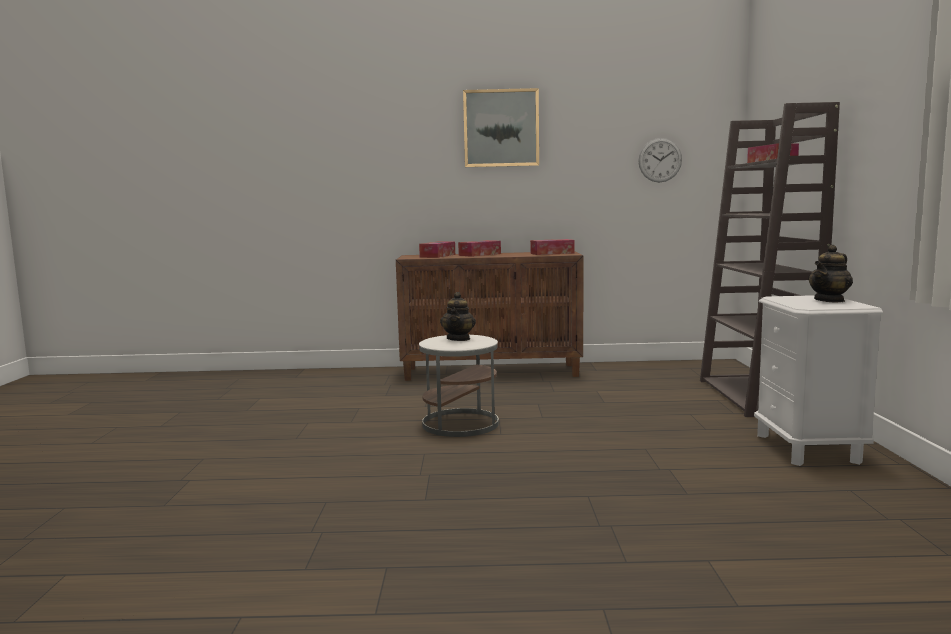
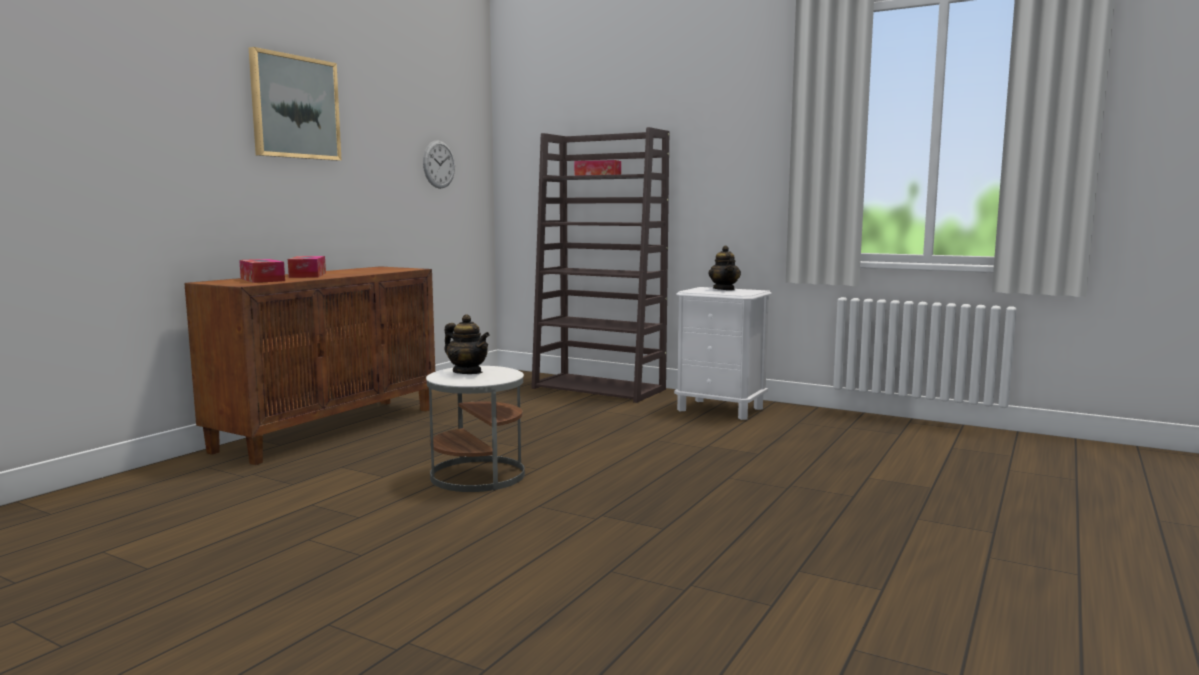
camera: 60 degrees left, 0 degrees up
tissue box [530,239,574,255] -> none

